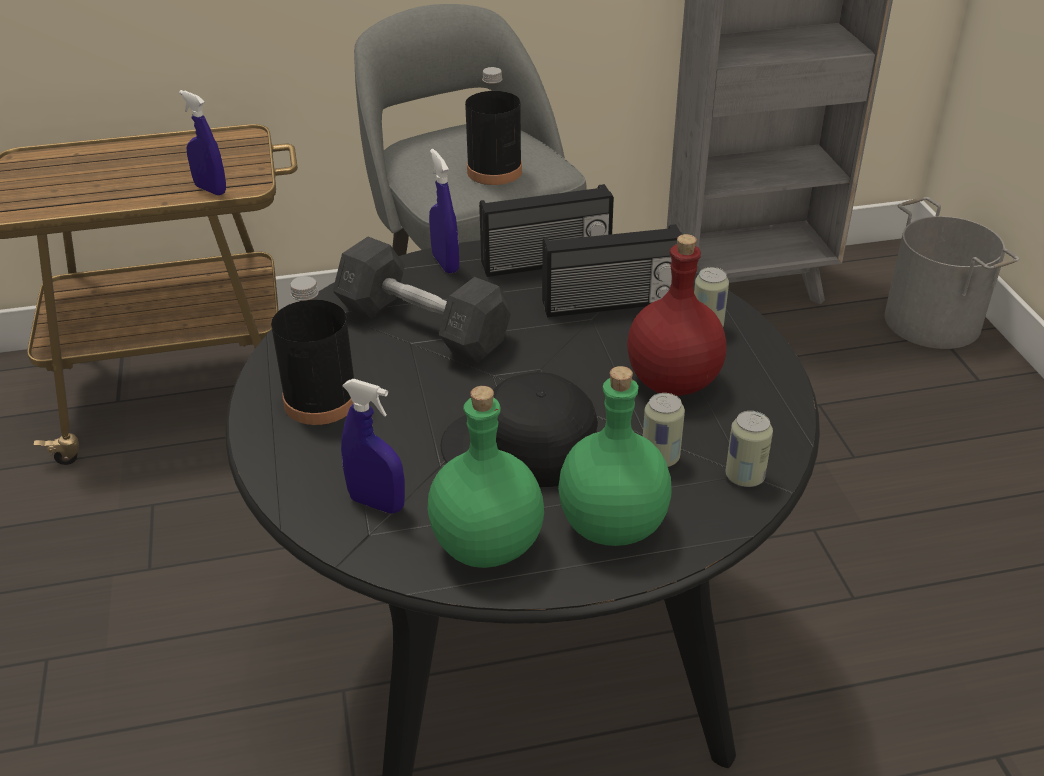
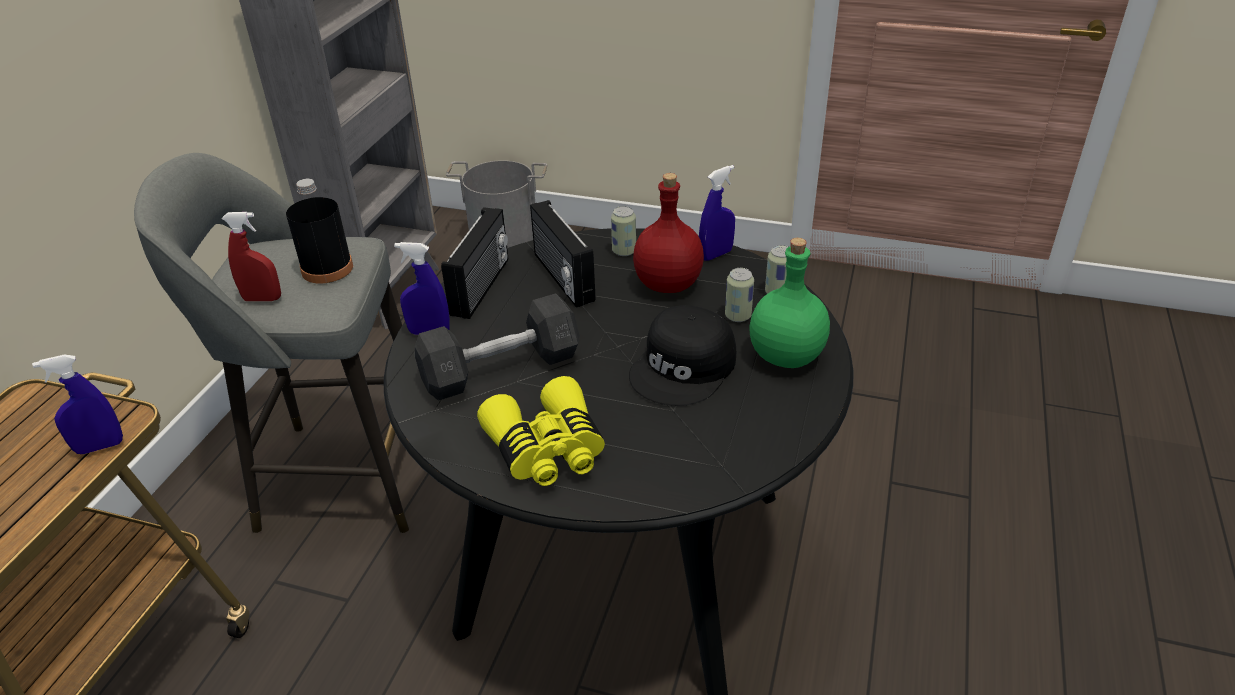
camera: 60 degrees left, 0 degrees up
black bottle [271,276,354,425] -> yellow binoculars [477,376,605,486]
blue spray bottle [341,379,405,514] -> blue spray bottle moved to [699,165,735,261]
green bottle [428,386,544,568] -> none
radio [542,224,683,317] -> radio turned 135 degrees clockwise [530,200,596,308]
none -> red spray bottle [222,212,281,301]

